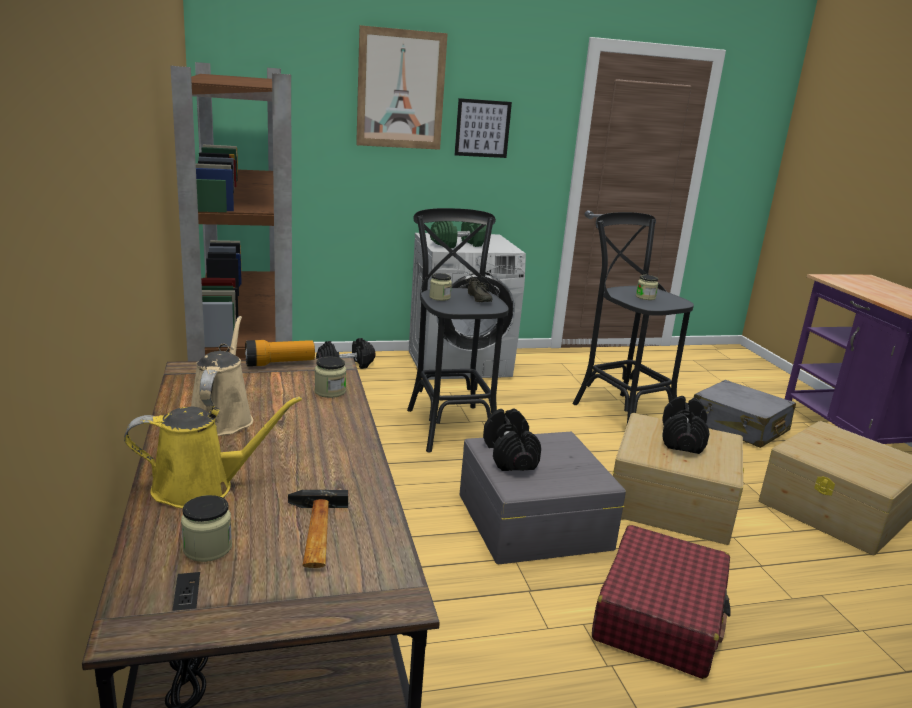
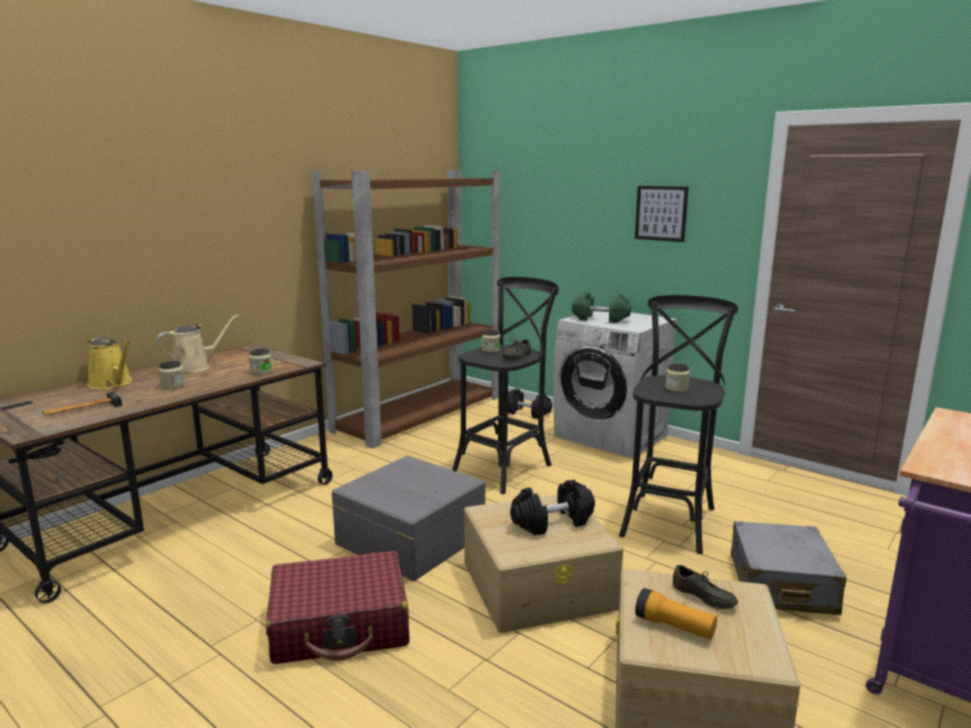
camera: 55 degrees right, 5 degrees down
jar [181,495,232,562] -> jar moved to [158,361,185,389]
flashlight [245,340,315,367] -> flashlight moved to [635,588,717,640]
picture [356,25,448,150] -> none
black dumbbell [483,409,541,471] -> none
none -> grey shoe [673,565,738,609]

